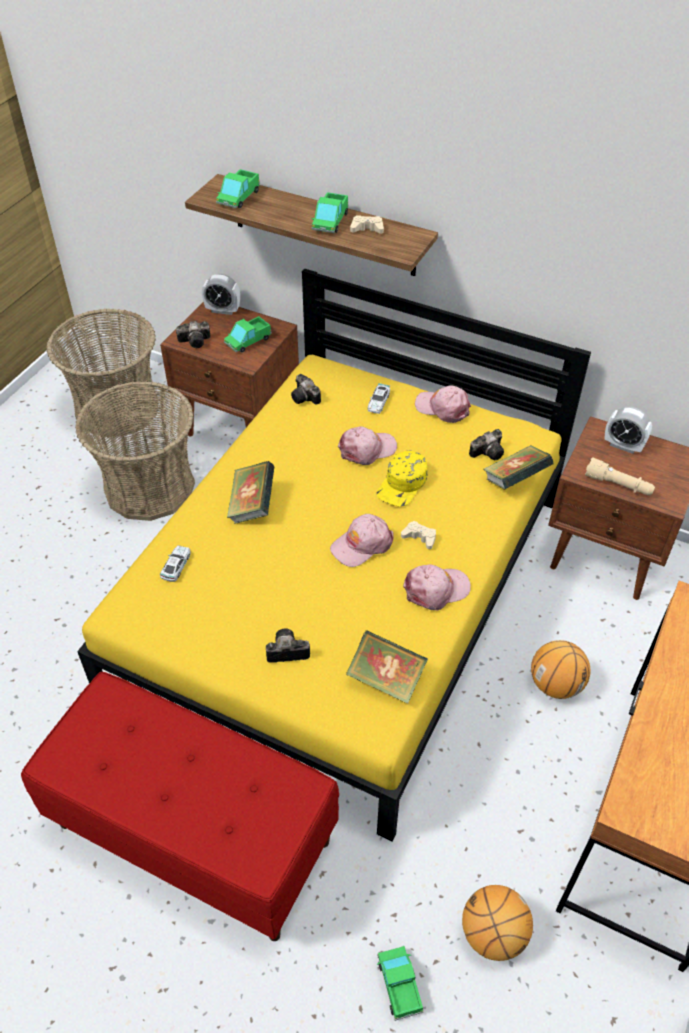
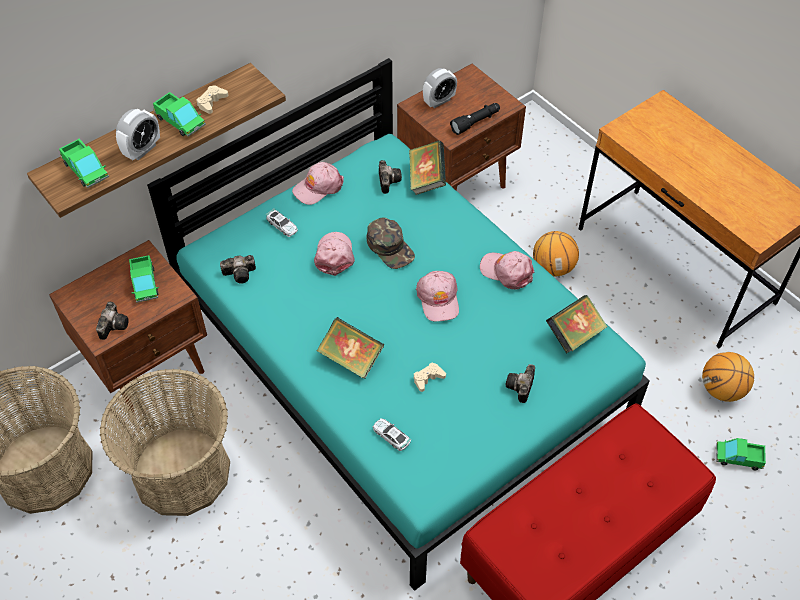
camera: 65 degrees left, 5 degrees up
yellow bed [77,268,591,842] -> turquoise bed [147,58,650,591]
alarm clock [202,274,240,315] -> alarm clock moved to [116,109,160,160]
yellow cap [377,450,427,507] -> green cap [367,218,415,269]
beige game controller [401,521,436,549] -> beige game controller moved to [414,362,446,392]
pink cap [403,564,471,610] -> pink cap turned 60 degrees counterclockwise [480,251,535,290]
beige flashlight [585,458,655,495] -> black flashlight [450,103,500,135]

